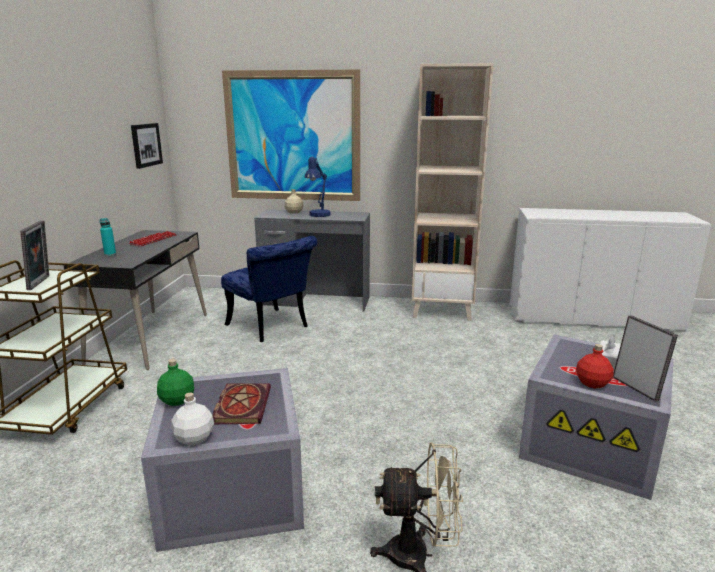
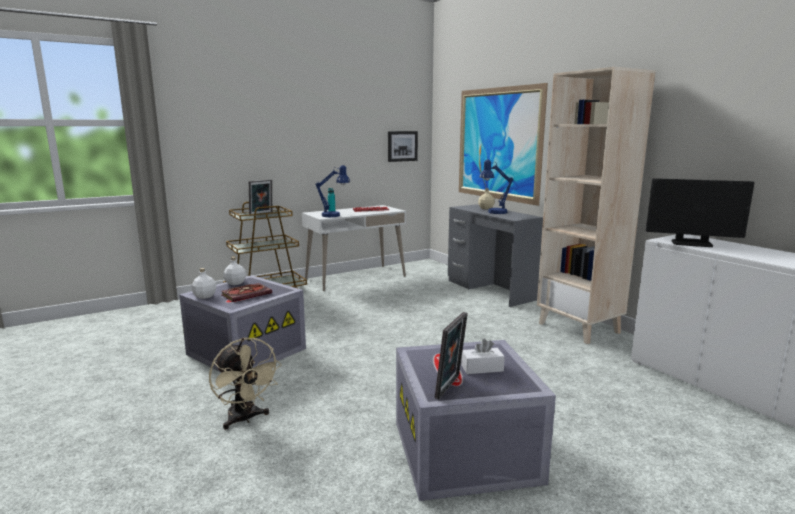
camera: 50 degrees right, 5 degrees down
black desk [63,230,207,370] -> white desk [302,205,406,291]
green bottle [157,359,194,406] -> white bottle [223,257,246,285]
blue chair [221,236,317,342] -> none
red bottle [576,344,614,388] -> none
none -> blue table lamp [316,165,350,217]
none -> monitor [646,178,754,247]

